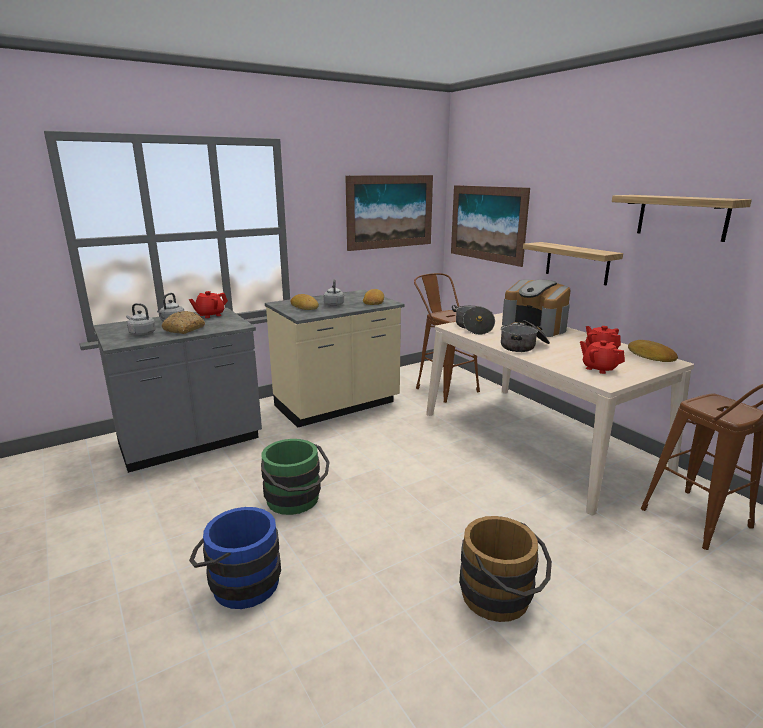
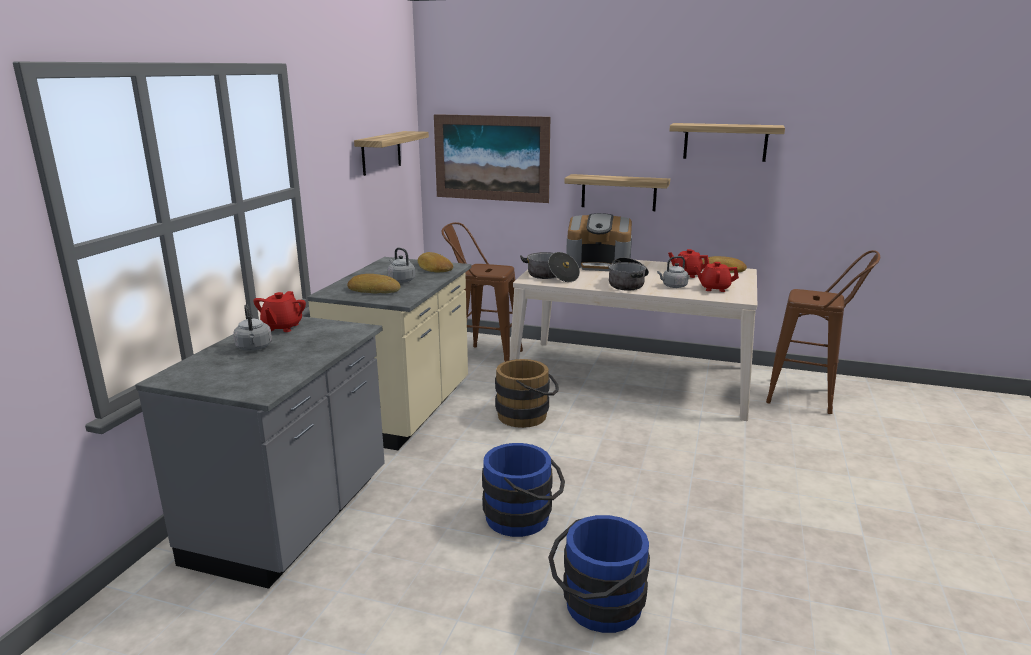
camera: 40 degrees left, 0 degrees up
grey kettle [126,303,156,336] -> grey kettle moved to [657,256,689,288]
bread [162,311,205,334] -> none
green bucket [261,439,330,515] -> blue bucket [482,443,565,537]
picture [345,175,433,251] -> shelf [354,131,429,176]
brown bucket [459,516,552,622] -> brown bucket moved to [495,359,559,428]

